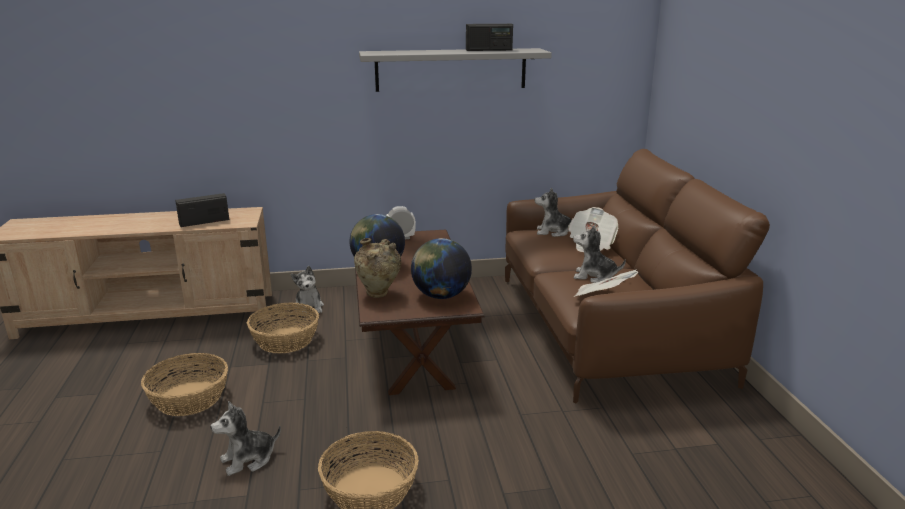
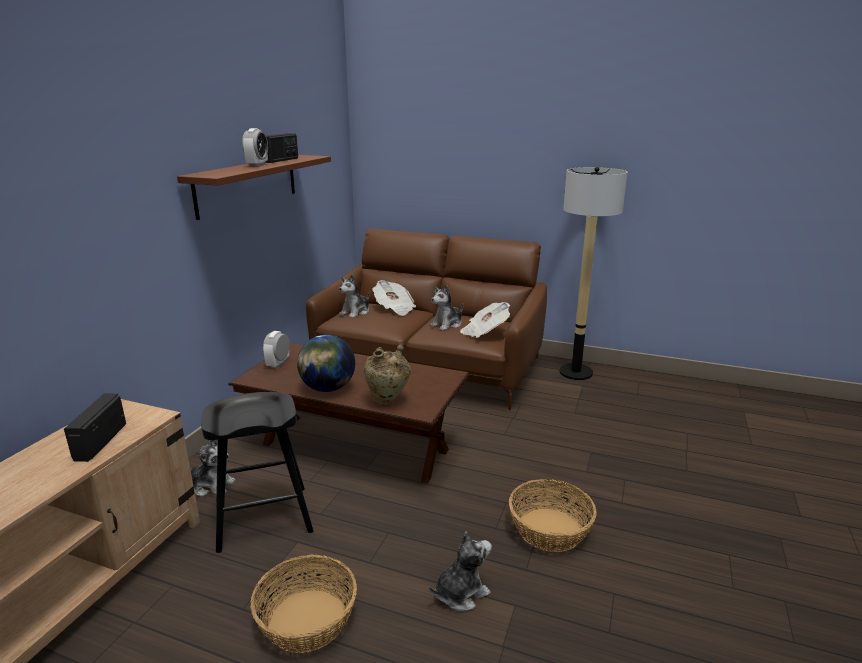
camera: 60 degrees left, 0 degrees up
plush toy [210,401,281,476] -> plush toy turned 120 degrees counterclockwise [429,531,492,611]
basket [247,303,319,354] -> black stool [201,392,313,553]
grey shelf [359,48,552,92] -> brown shelf [177,155,331,220]
globe [411,238,472,299] -> none
none -> alarm clock [242,128,268,167]
none -> floor lamp [559,167,628,380]

